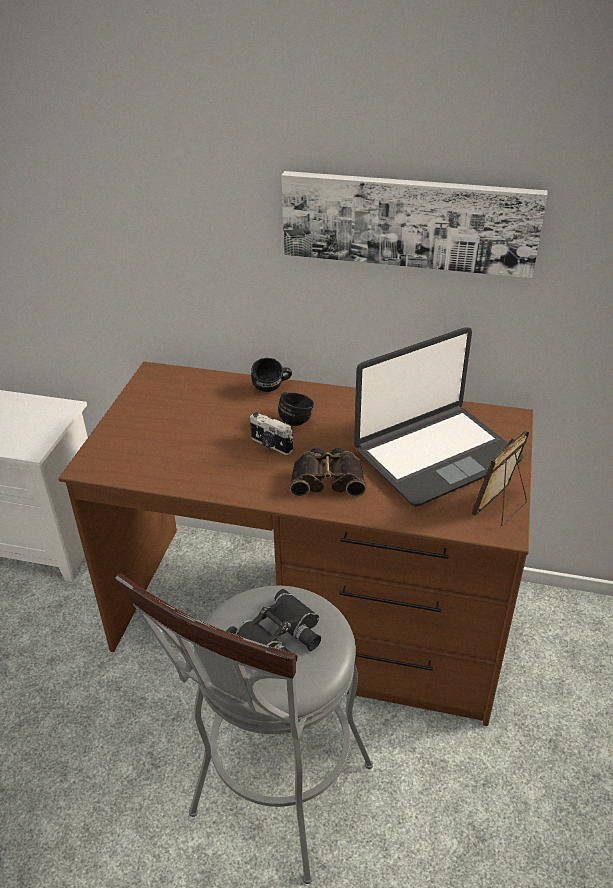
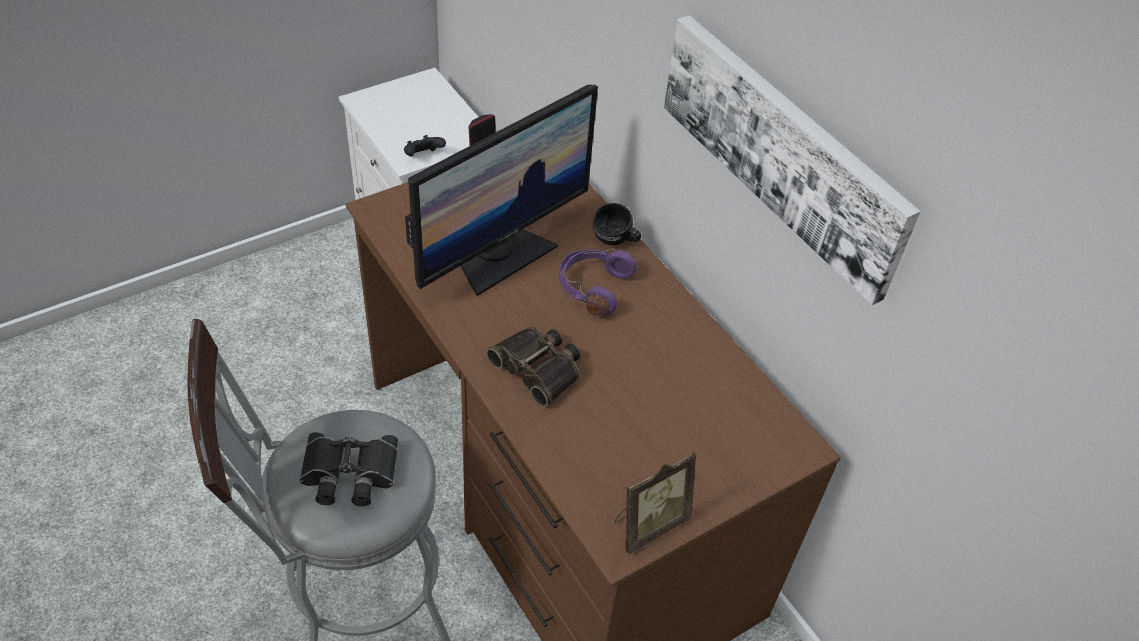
camera: 40 degrees right, 10 degrees up
camera [250,412,293,455] -> none
black mug [278,392,314,426] -> purple headphones [559,249,637,316]
laptop [354,327,523,507] -> none
picture frame [472,430,529,526] -> picture frame turned 150 degrees clockwise [614,452,696,554]
none -> black game controller [404,135,446,157]
none -> monitor [405,85,598,296]

